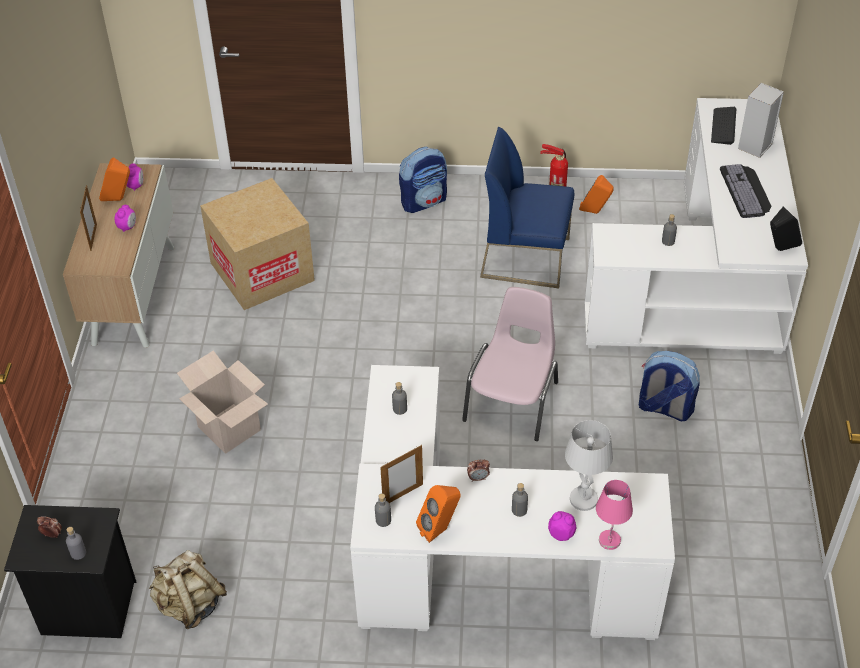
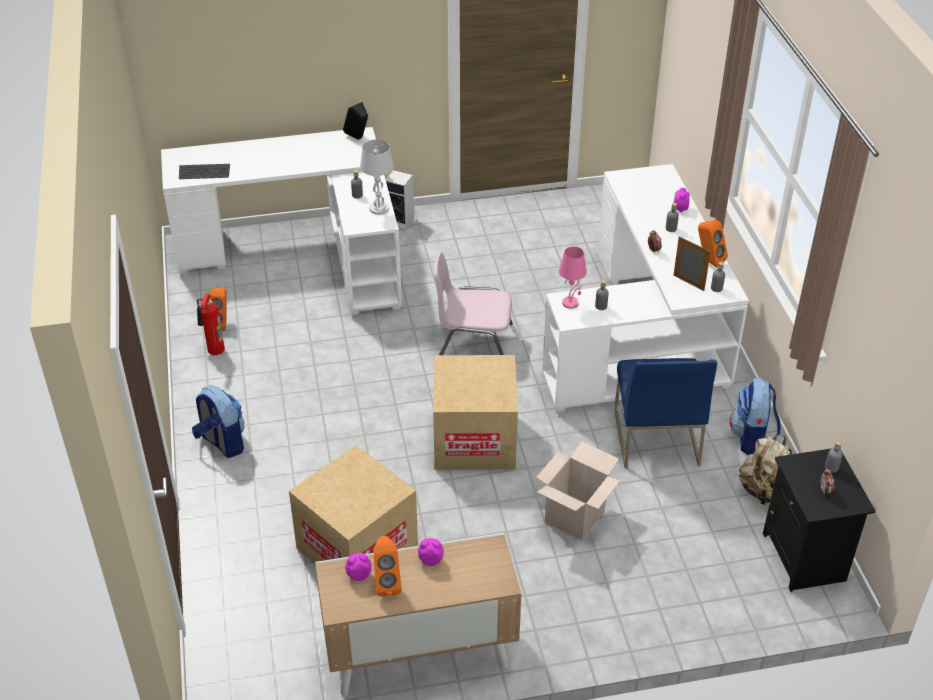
camera: 105 degrees left, 5 degrees down
picture frame [80,185,97,251] -> none
blue chair [480,127,574,289] -> blue chair moved to [614,358,717,468]
white table lamp [565,420,613,511] -> white table lamp moved to [360,139,394,215]
pink table lamp [596,480,633,550] -> pink table lamp moved to [559,247,587,309]
backpack [639,351,700,421] -> backpack moved to [729,377,780,455]
keyboard [720,164,772,218] -> none
speaker [738,83,784,158] -> speaker moved to [385,170,414,229]
none -> cardboard box [433,355,518,470]

